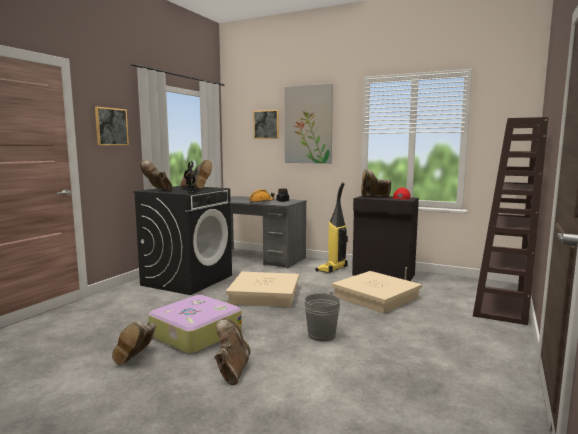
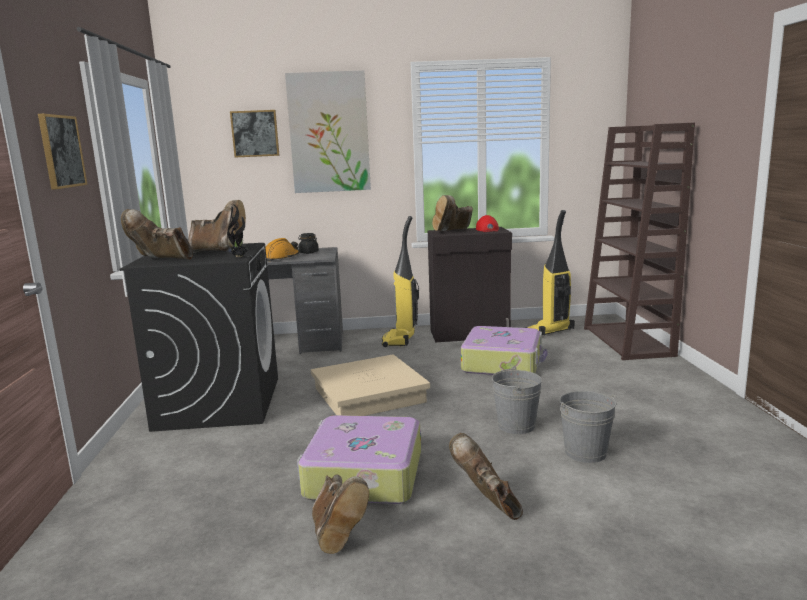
camera: 30 degrees left, 5 degrees up
beige storage box [332,271,422,313] -> suitcase [461,326,548,375]
none -> vacuum cleaner [525,210,575,335]
none -> grey bucket [560,391,617,463]

